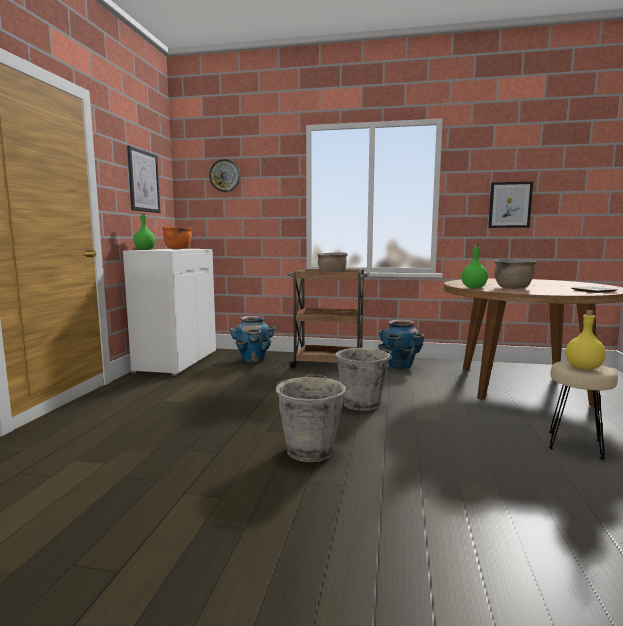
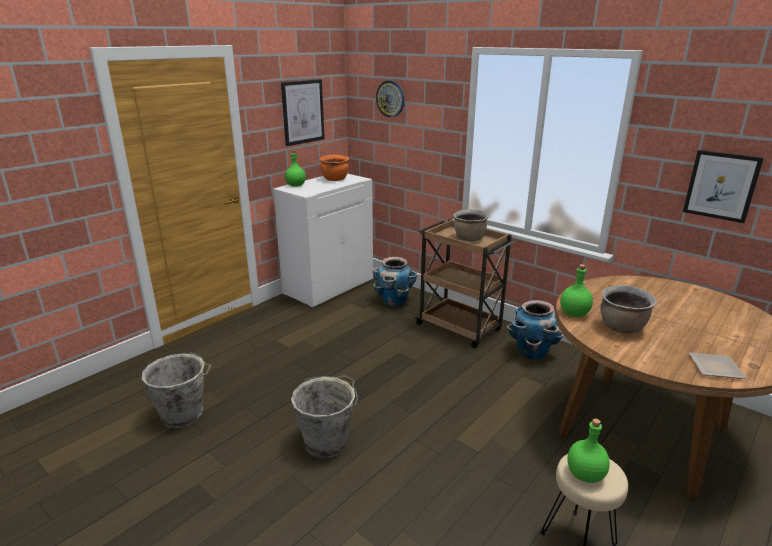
camera: 30 degrees right, 15 degrees up
grey bucket [335,347,392,411] -> grey bucket moved to [142,352,212,428]
yellow bottle [566,310,606,370] -> green bottle [567,419,610,483]

